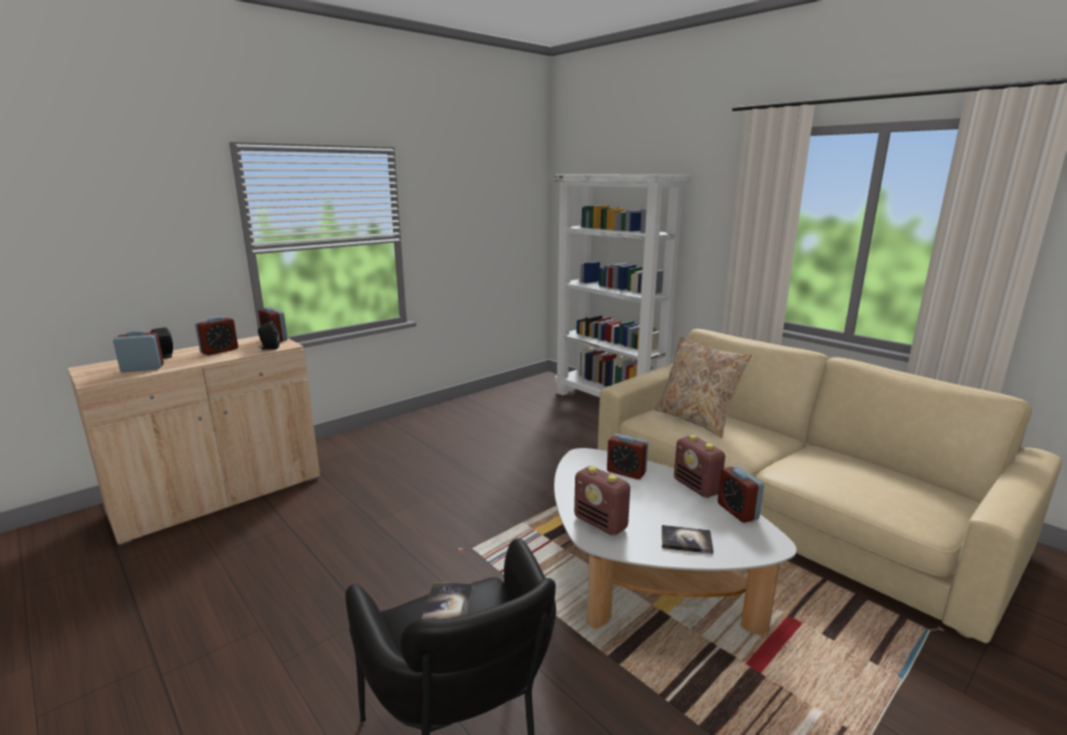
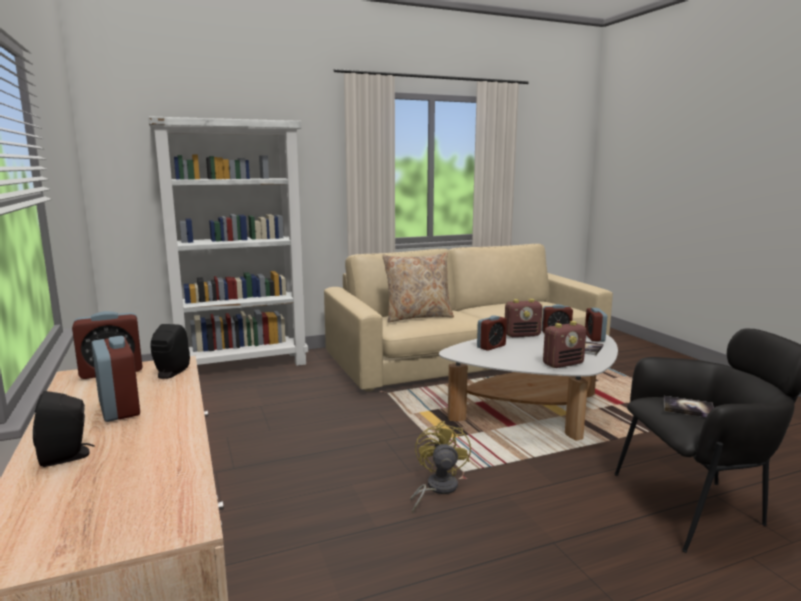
camera: 70 degrees left, 5 degrees down
alarm clock [113,330,164,372] -> alarm clock moved to [585,308,607,341]
none -> yellow fan [410,421,471,513]

